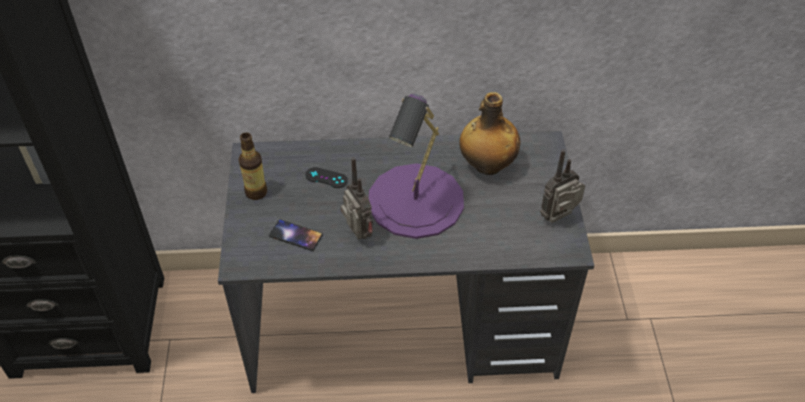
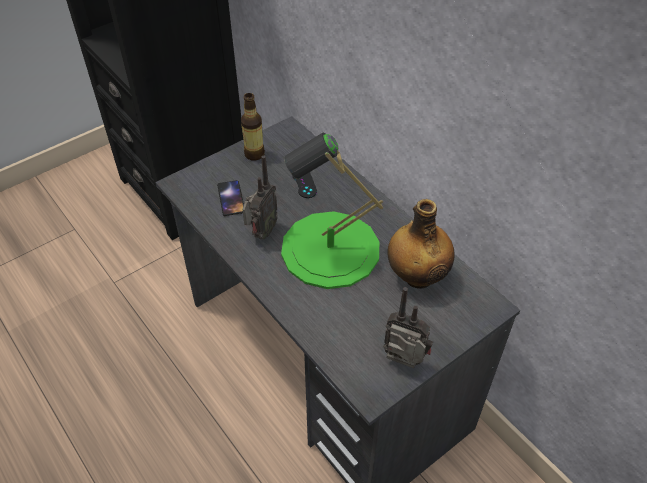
camera: 55 degrees right, 0 degrees up
purple table lamp [369,94,464,239] -> green table lamp [281,132,383,289]

